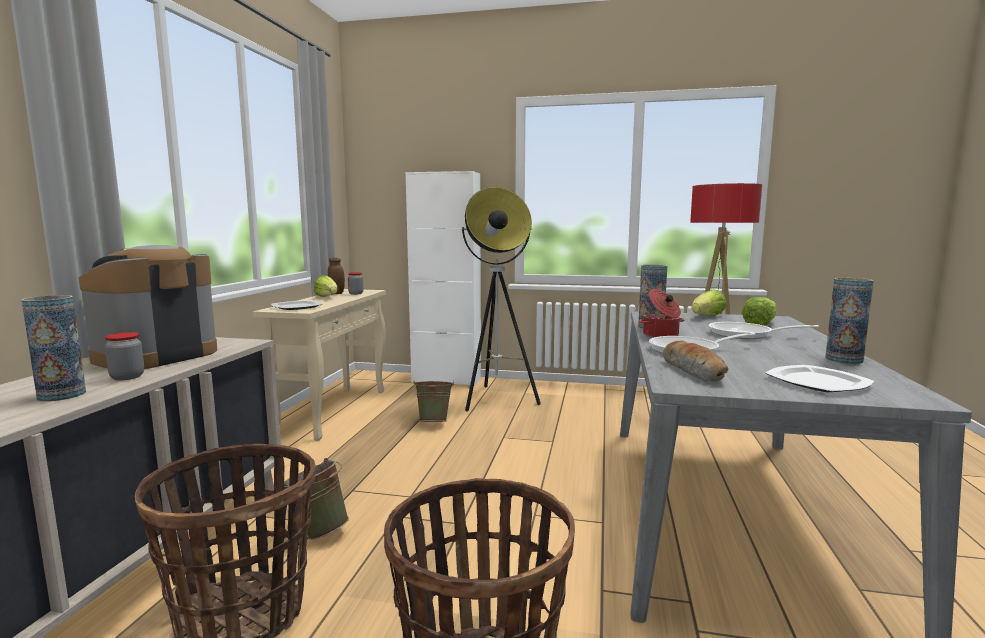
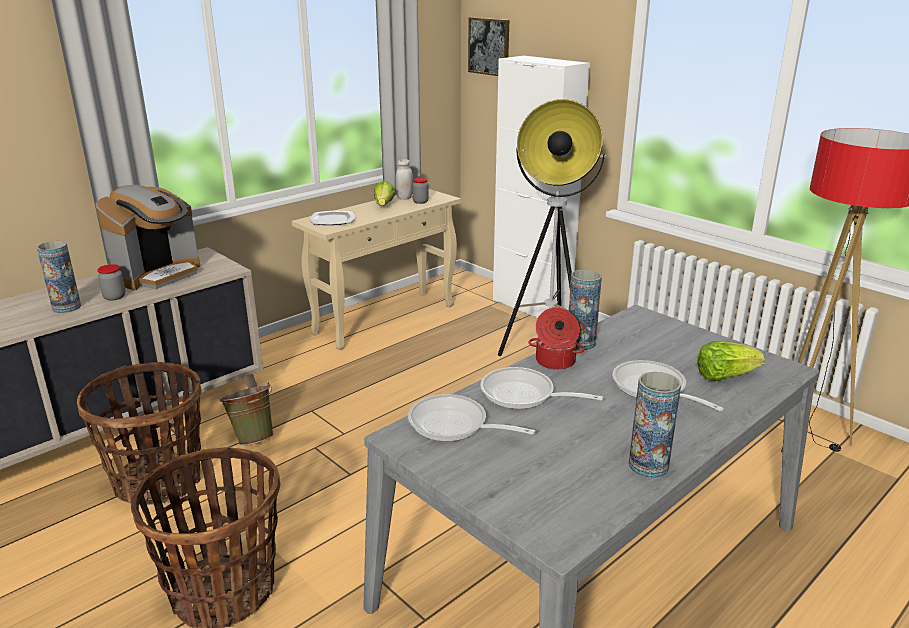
camera: 35 degrees right, 15 degrees up
coffee machine [79,245,217,369] -> coffee machine turned 150 degrees clockwise [96,185,200,291]
brown jar [328,258,345,294] -> white jar [396,159,413,200]
green bucket [413,380,454,422] -> none
bread [663,341,728,381] -> frying pan [408,394,535,442]
lettuce [692,289,727,316] -> none
plate [765,365,875,392] -> none
none -> picture [468,17,509,76]

